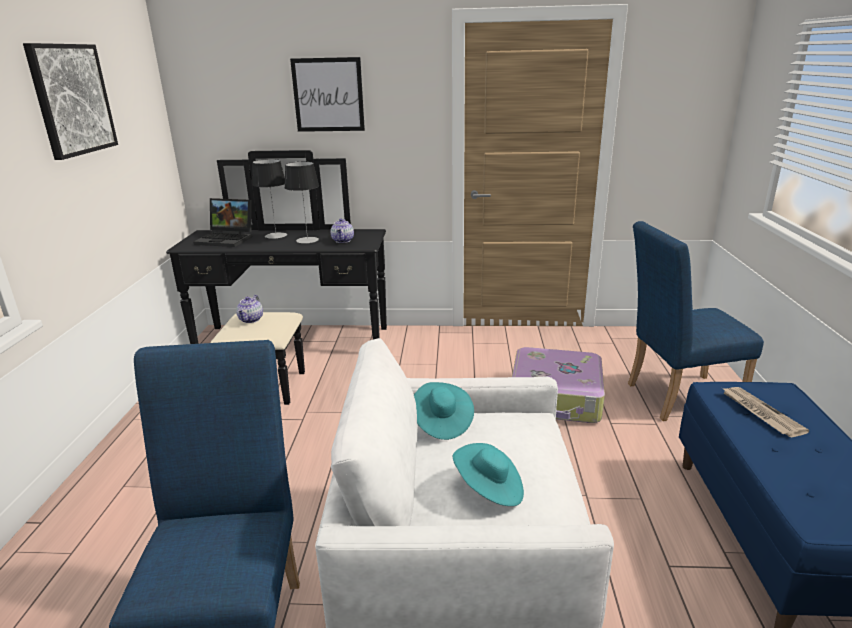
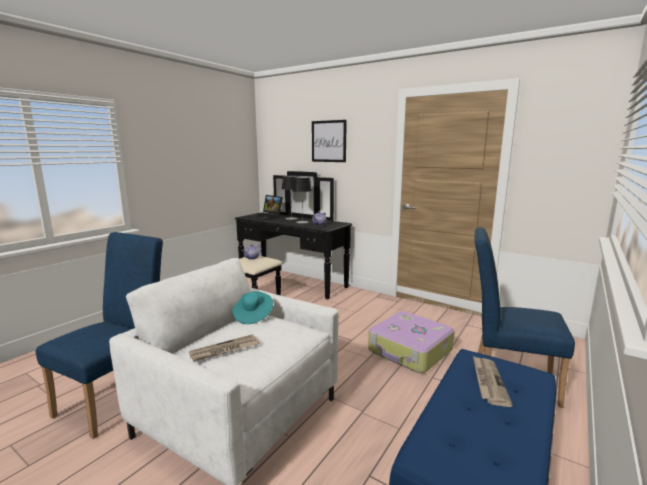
camera: 30 degrees right, 10 degrees down
picture [23,43,118,160] -> none
turquoise hat [453,443,524,506] -> newspaper [189,334,260,362]

